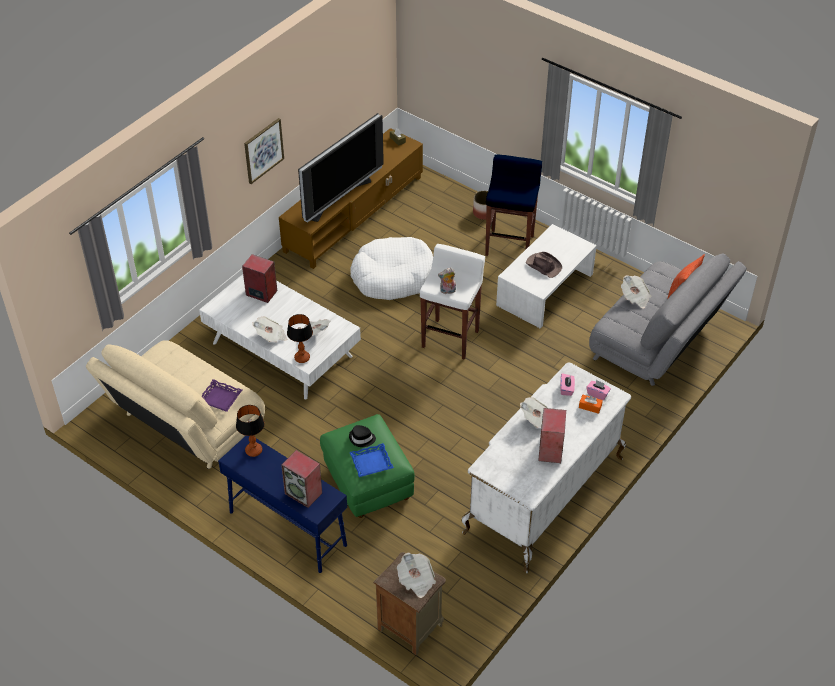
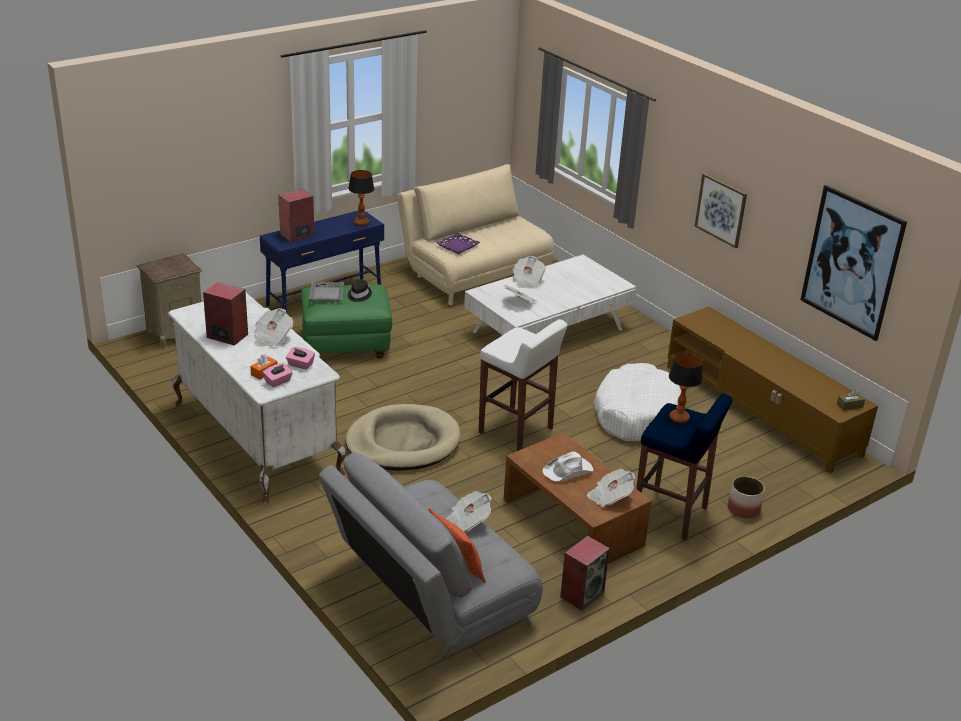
camera: 105 degrees right, 15 degrees down
speaker [242,254,277,303] -> speaker moved to [560,536,610,610]
table lamp [287,314,313,363] -> table lamp moved to [669,353,703,423]
television [298,113,384,223] -> none
blue tray [349,443,394,477] -> grey tray [308,281,344,302]
newspaper [397,552,436,598] -> newspaper moved to [587,469,635,507]
plush toy [438,268,456,294] -> none
white coffee table [496,224,597,329] -> brown coffee table [503,433,652,564]
brown hat [526,252,562,278] -> white hat [542,451,594,482]
none -> beige dog bed [345,404,461,471]
none -> picture [800,185,907,341]

